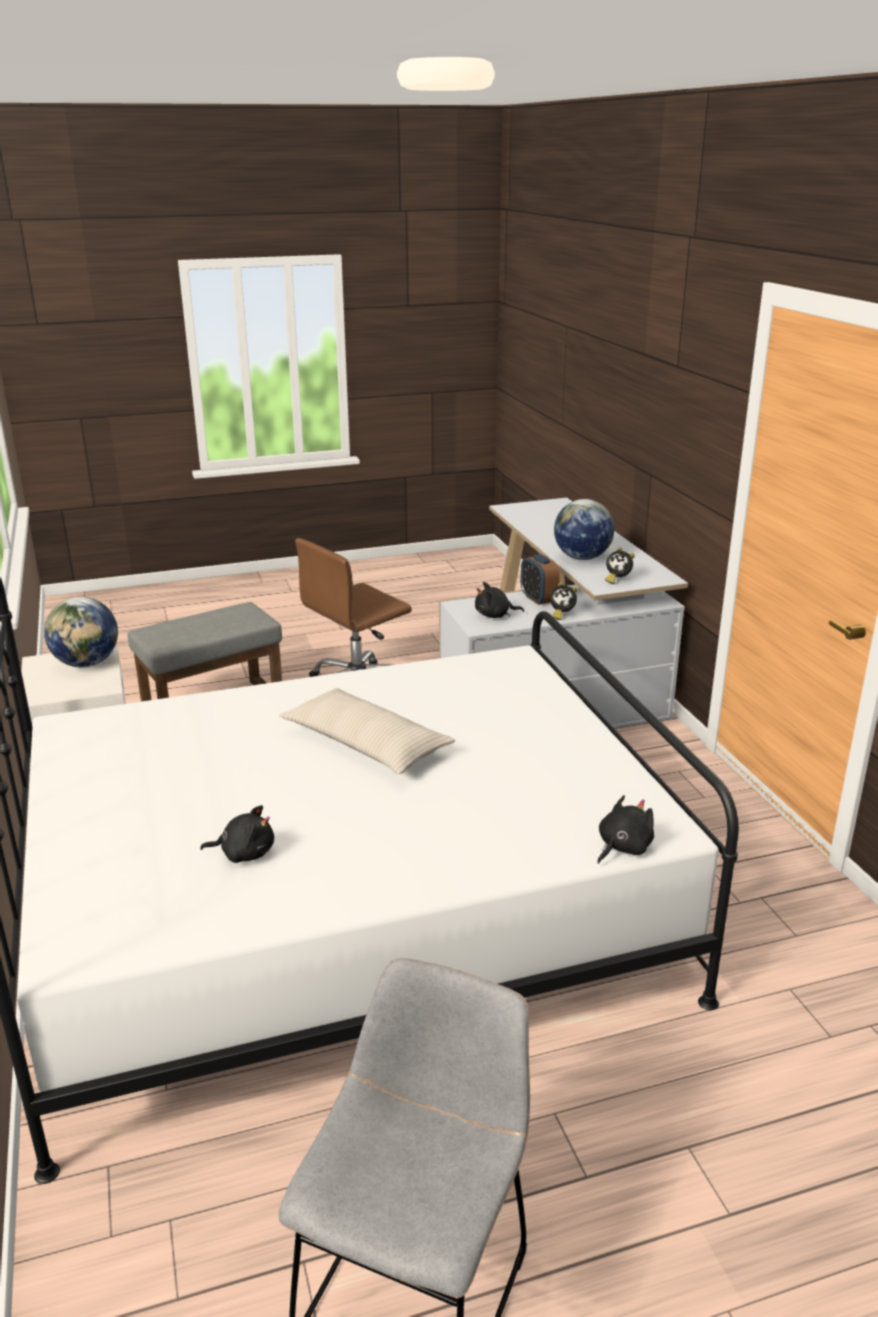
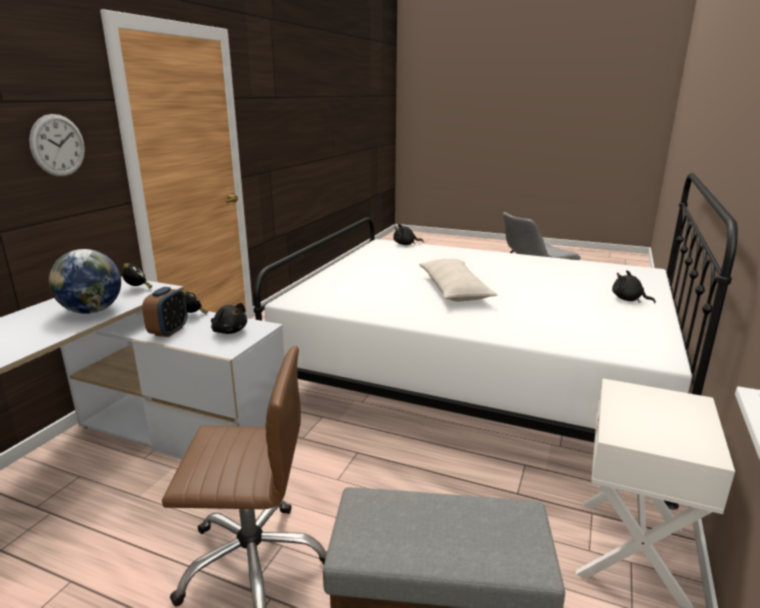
camera: 140 degrees left, 5 degrees down
globe [44,597,118,667] -> none
black plush toy [200,805,274,863] -> black plush toy moved to [612,270,656,303]
none -> wall clock [29,114,85,177]

